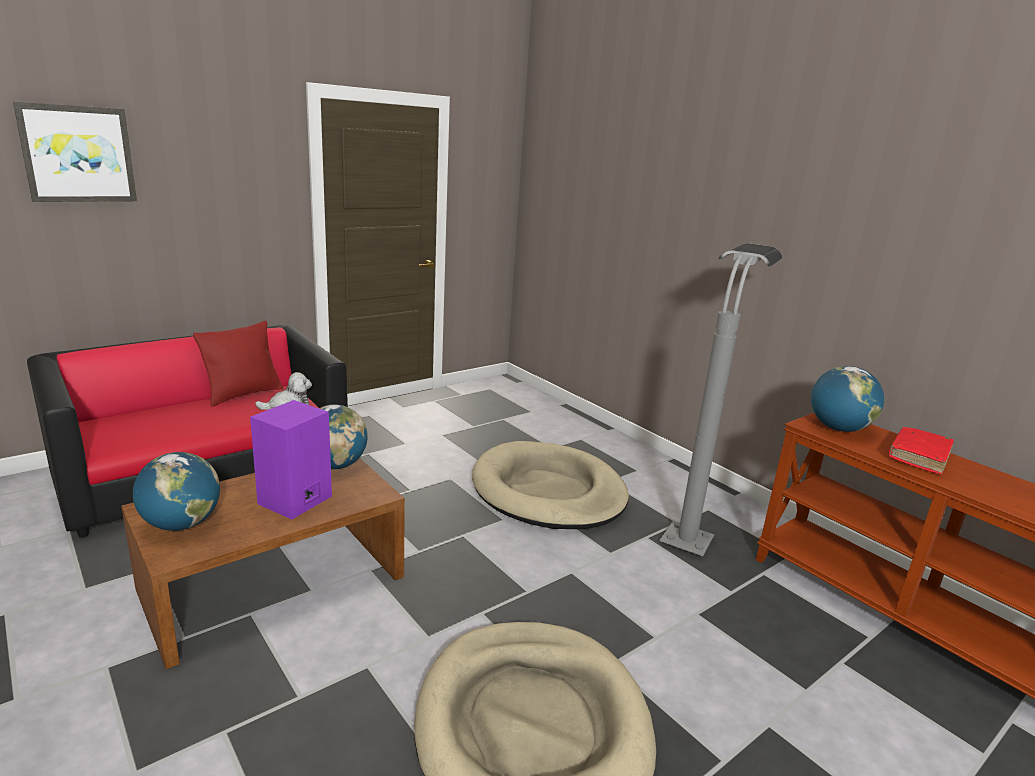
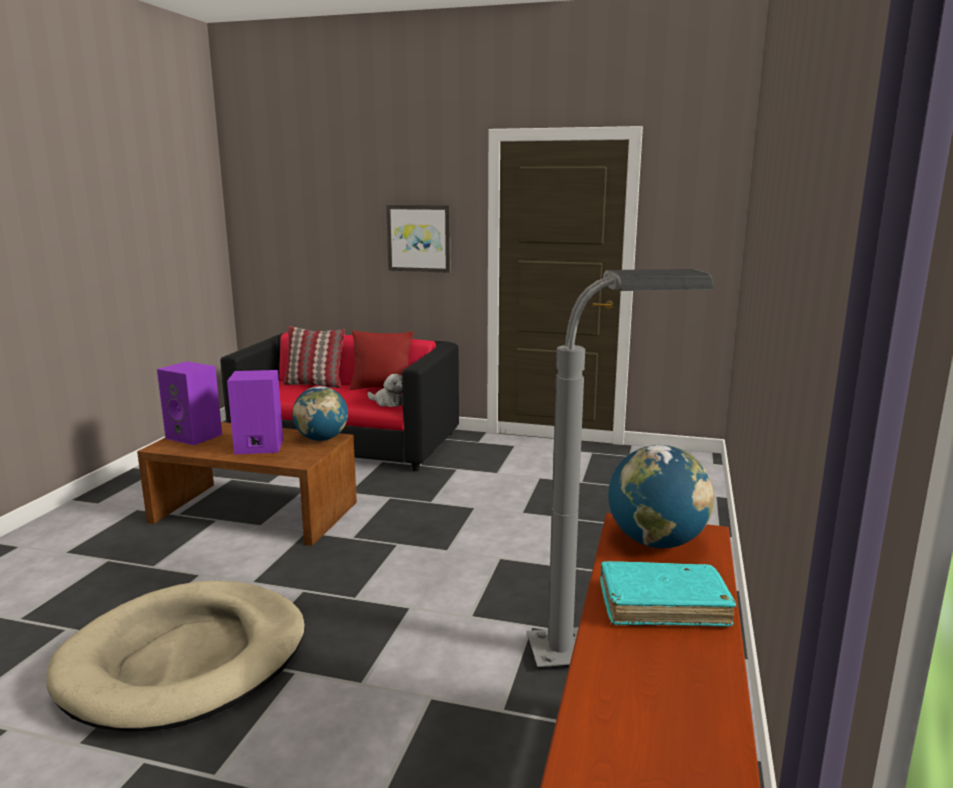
camera: 55 degrees right, 5 degrees down
picture [13,102,137,202] -> picture moved to [386,205,450,273]
globe [133,452,220,531] -> purple speaker [157,361,222,445]
beige dog bed [472,441,629,529] -> none
red book [889,427,954,475] -> turquoise book [600,561,736,627]
none -> pillow [283,326,345,388]

